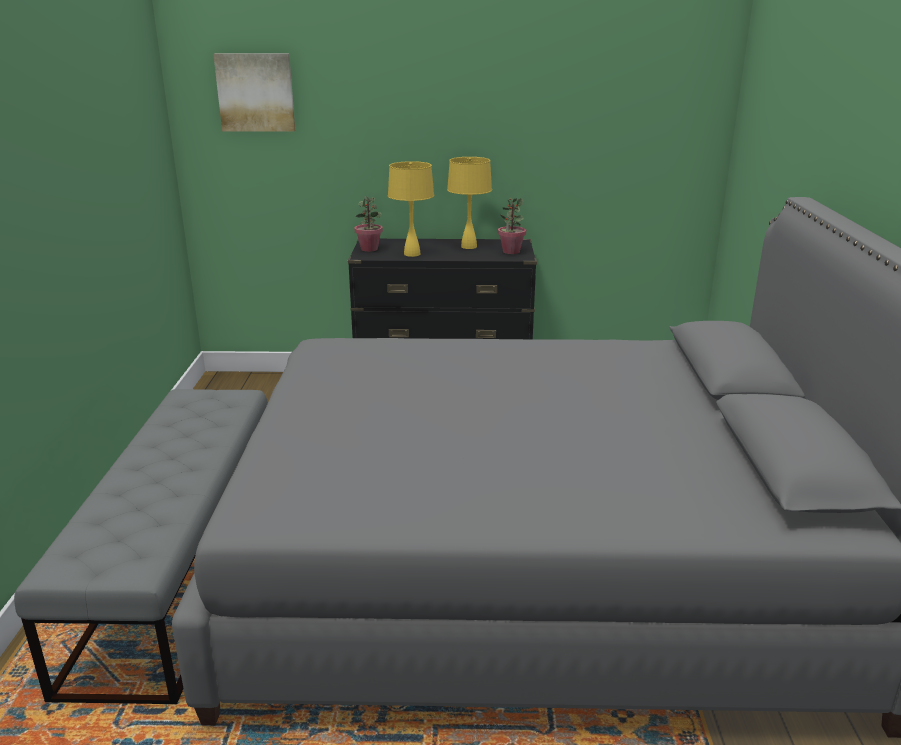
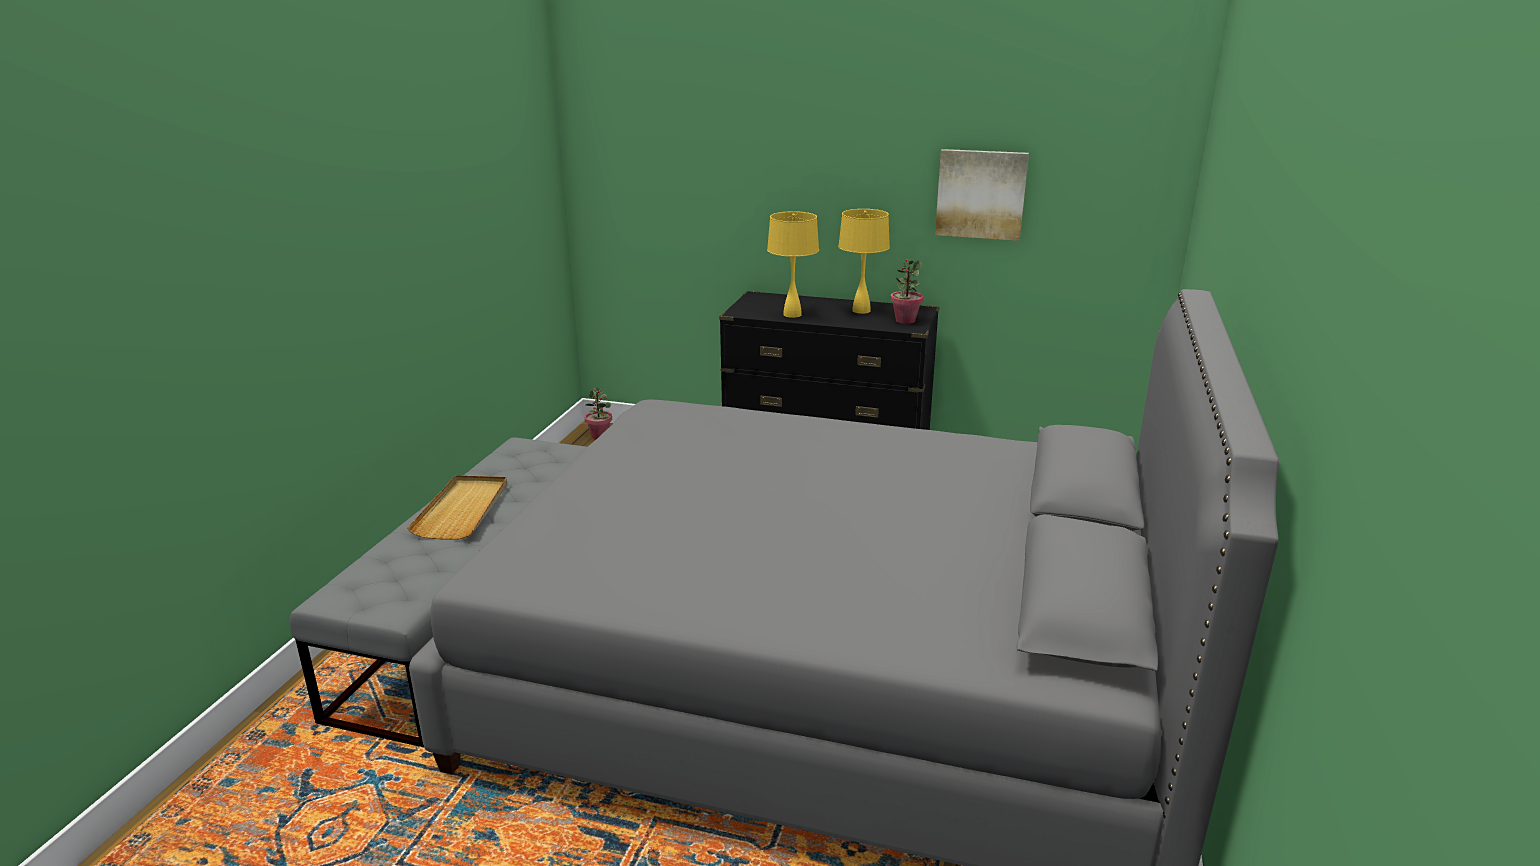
camera: 15 degrees right, 0 degrees up
picture [213,53,295,132] -> picture moved to [935,149,1029,241]
potted plant [355,197,383,252] -> potted plant moved to [585,387,612,439]
none -> beige tray [407,475,507,539]

